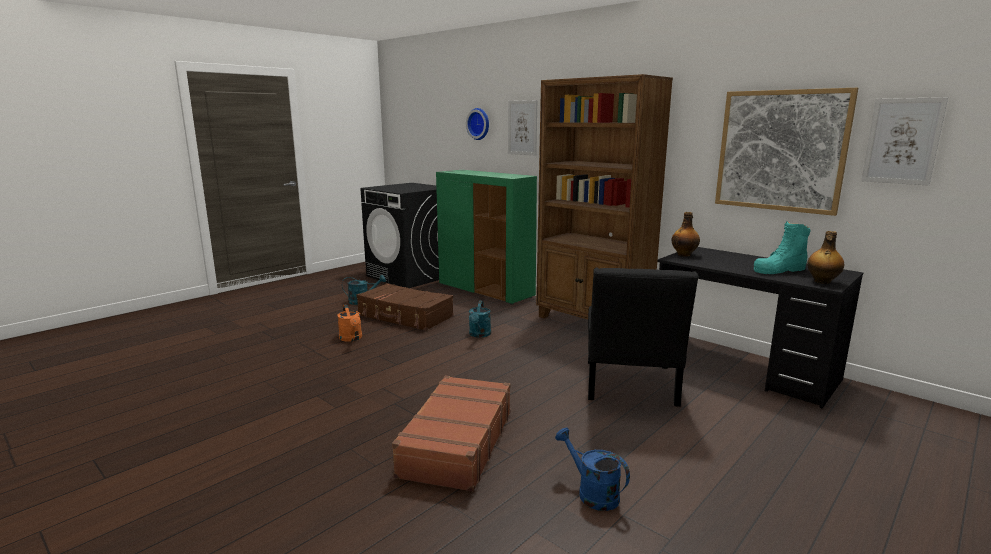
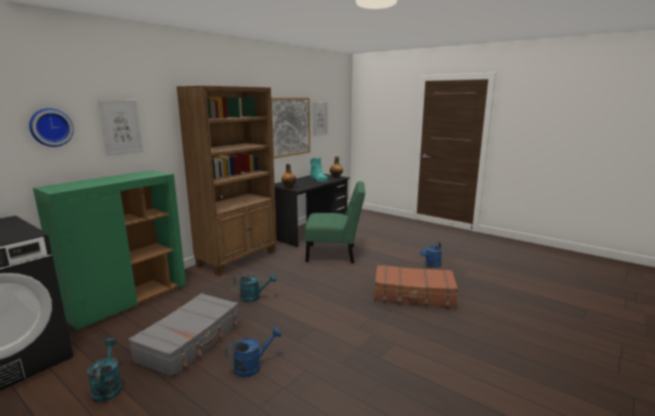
camera: 95 degrees left, 0 degrees up
orange watering can [337,304,362,342] -> blue watering can [225,328,281,378]
brown suitcase [356,283,454,331] -> grey suitcase [128,293,240,378]
black chair [588,268,699,407] -> green chair [305,181,365,263]

